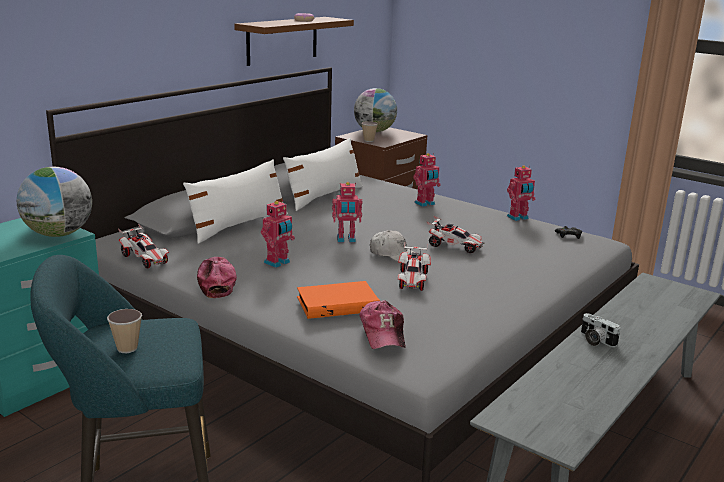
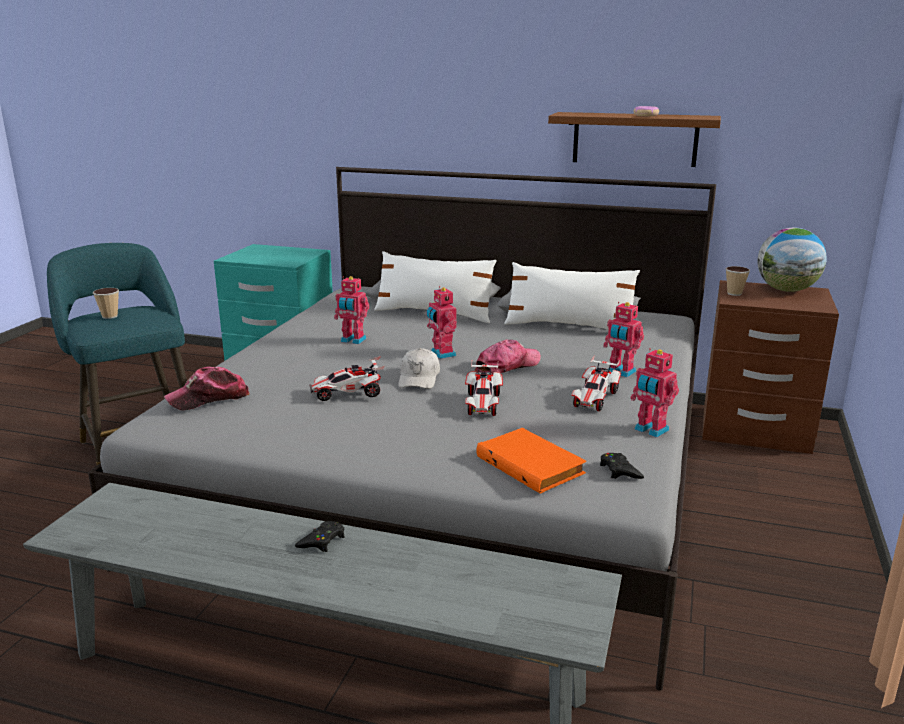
camera: 70 degrees right, 0 degrees up
globe [17,167,92,237] -> none
toy car [118,224,169,268] -> toy car moved to [571,355,621,411]
cap [197,257,237,298] -> cap moved to [475,339,541,375]
orange book [297,281,380,319] -> orange book moved to [477,428,586,494]
camera [581,313,621,347] -> black game controller [295,521,345,552]

